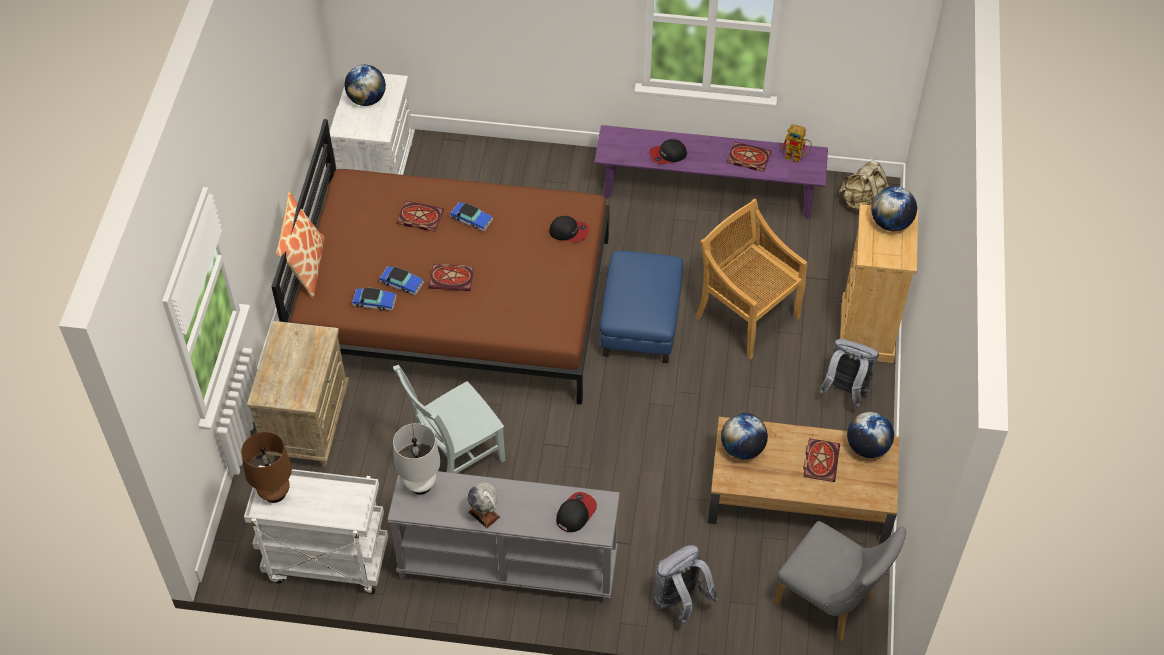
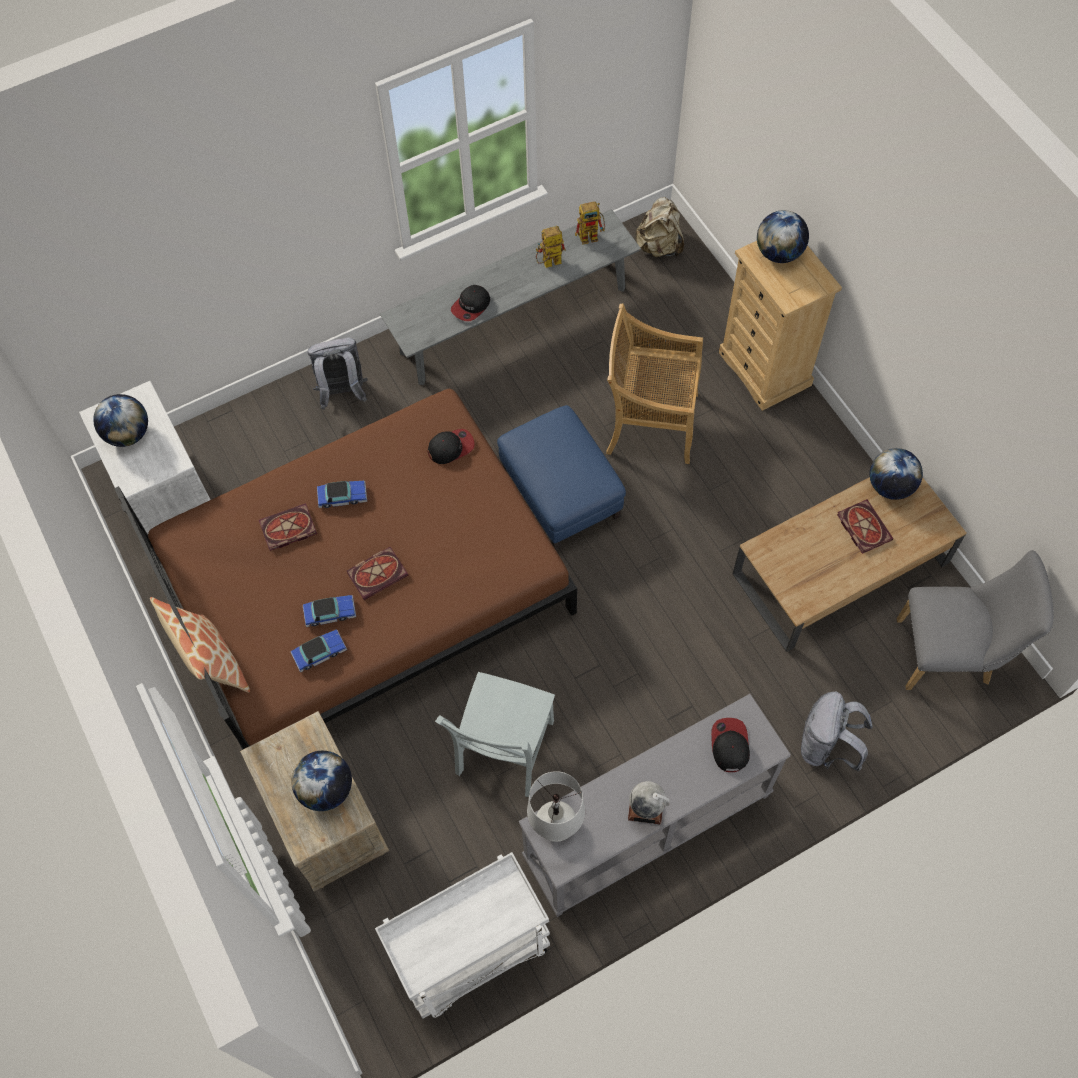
camera: 35 degrees left, 10 degrees up
brown table lamp [241,432,292,503] -> none
purple bench [595,125,828,219] -> grey bench [380,209,641,385]
globe [721,413,768,460] -> globe moved to [291,751,352,811]
book [727,141,771,172] -> toy robot [536,226,566,268]
grey backpack [819,339,879,408] -> grey backpack moved to [307,338,368,410]

